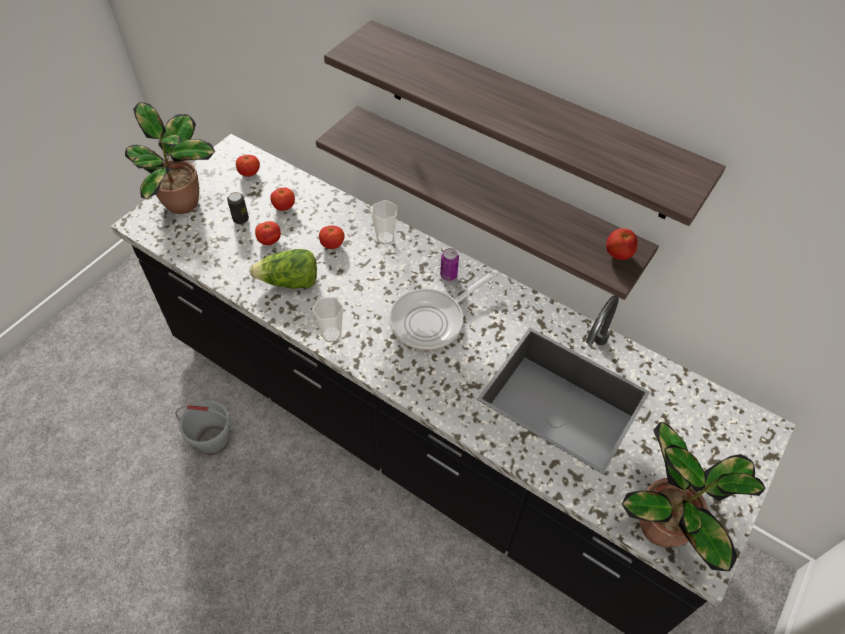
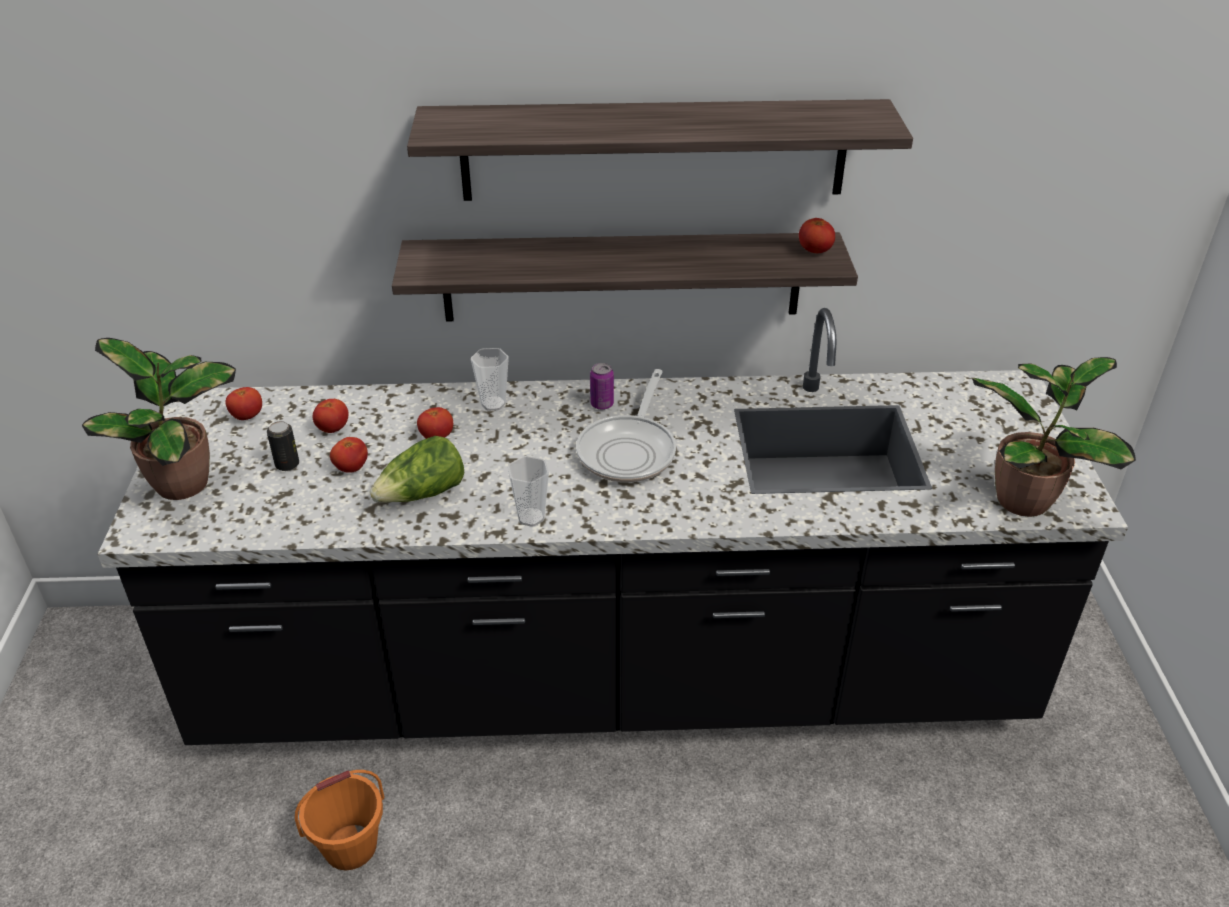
camera: 35 degrees left, 15 degrees down
grey bucket [175,400,232,455] -> orange bucket [295,770,384,870]

